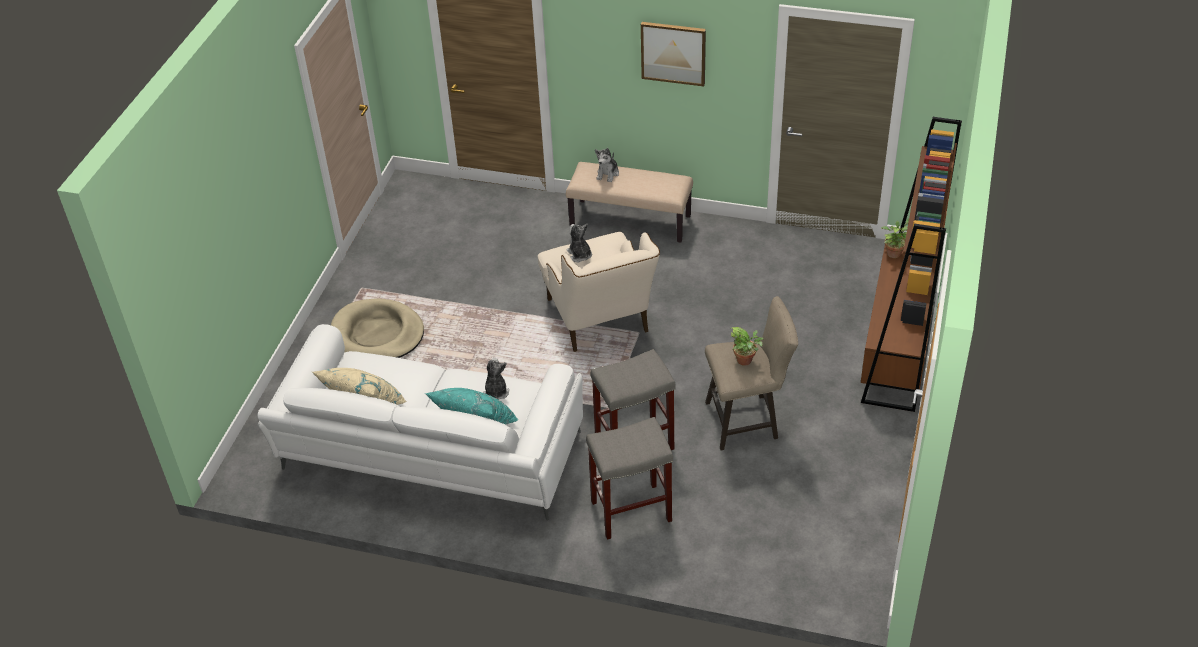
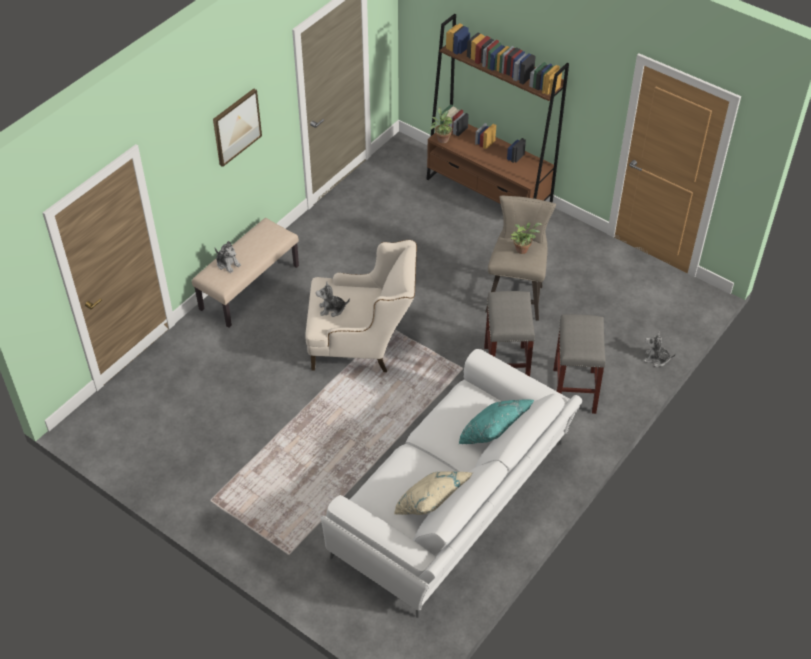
camera: 70 degrees left, 5 degrees up
beige dog bed [331,298,424,358] -> none
plush toy [483,358,509,400] -> plush toy moved to [644,332,676,367]

